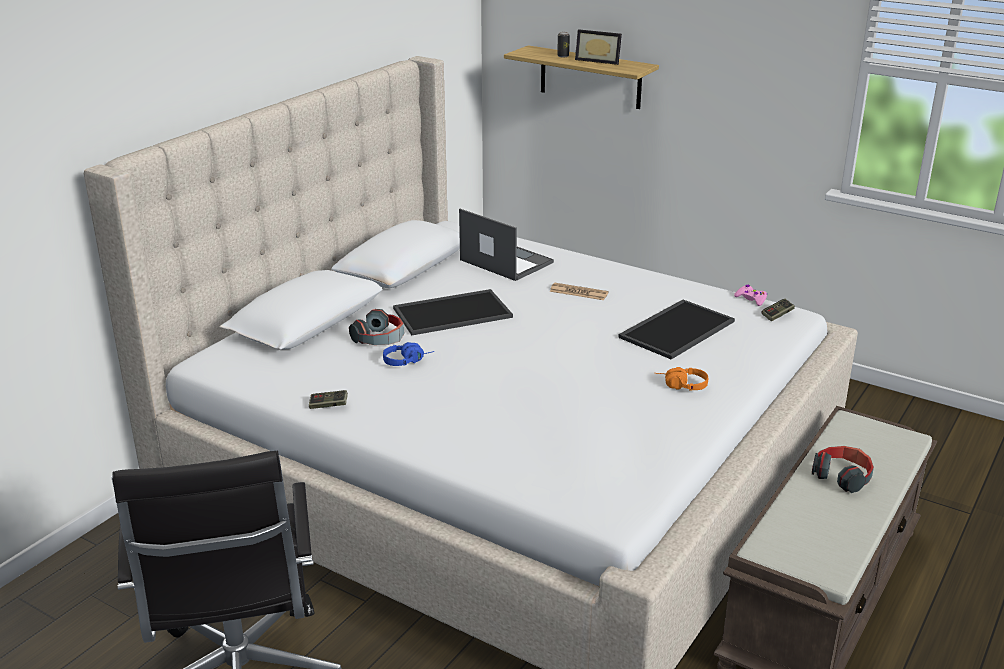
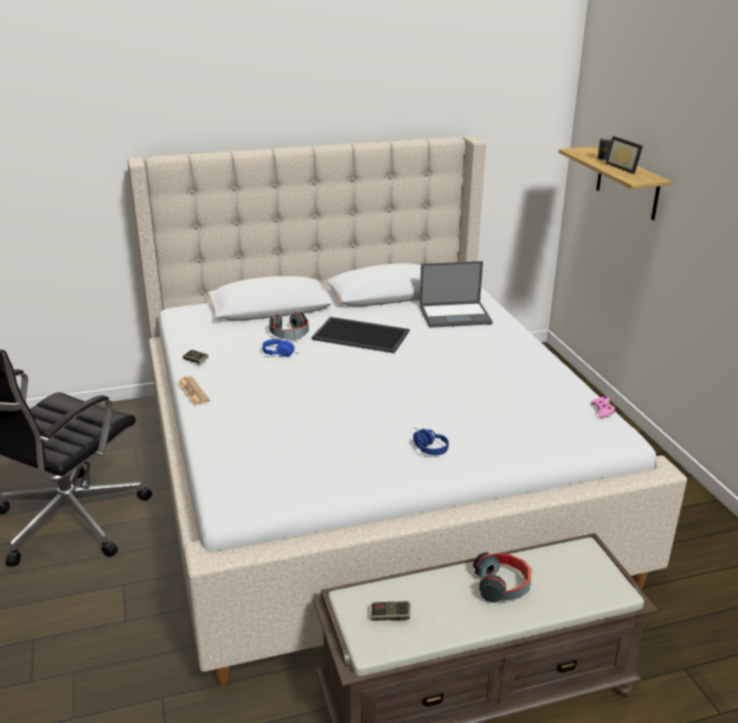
camera: 40 degrees right, 0 degrees up
laptop [459,209,554,281] -> laptop turned 90 degrees clockwise [419,261,493,328]
newspaper [550,283,609,300] -> newspaper moved to [177,376,210,406]
tray [618,300,735,359] -> none
orange headphones [655,367,708,391] -> blue headphones [413,428,449,455]
game controller [762,299,795,321] -> game controller moved to [370,601,410,621]

